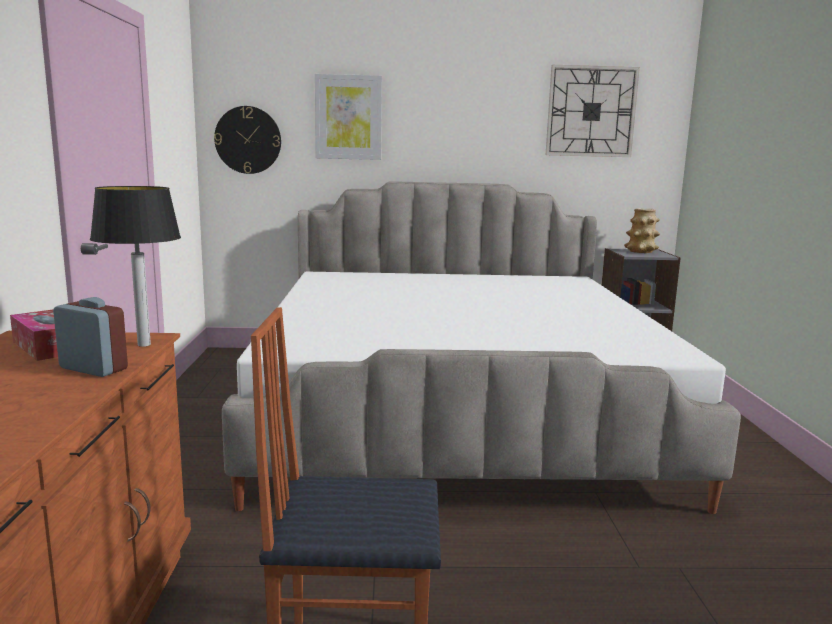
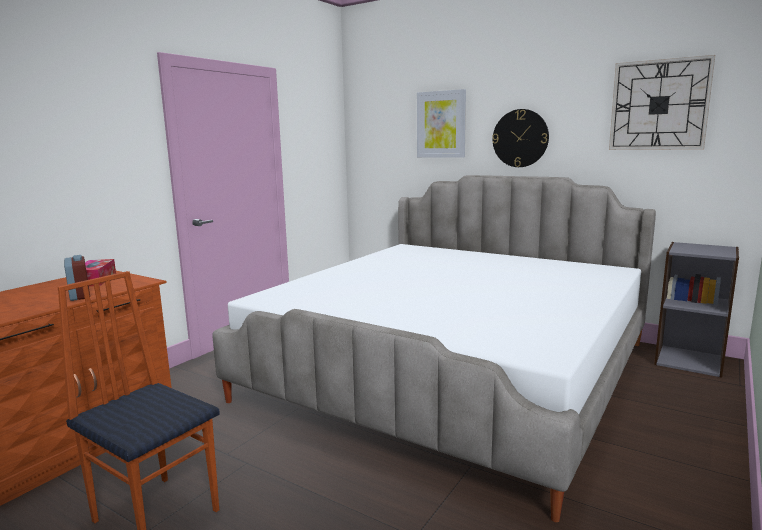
camera: 35 degrees right, 0 degrees up
table lamp [90,186,181,347] -> none
wall clock [214,106,281,174] -> wall clock moved to [492,109,549,167]
vase [624,208,660,253] -> none

